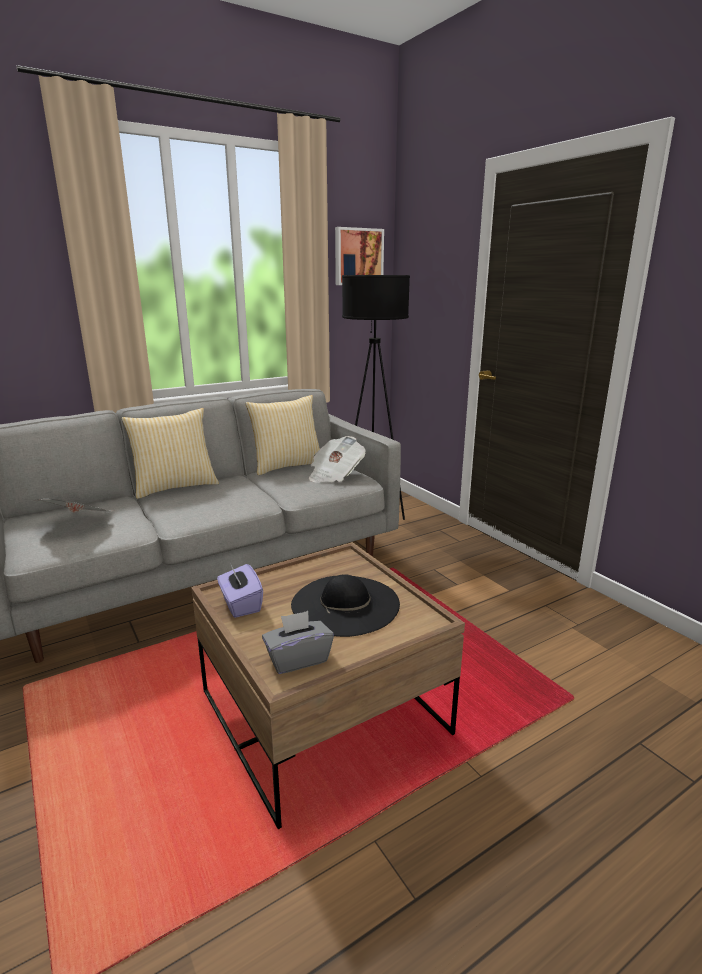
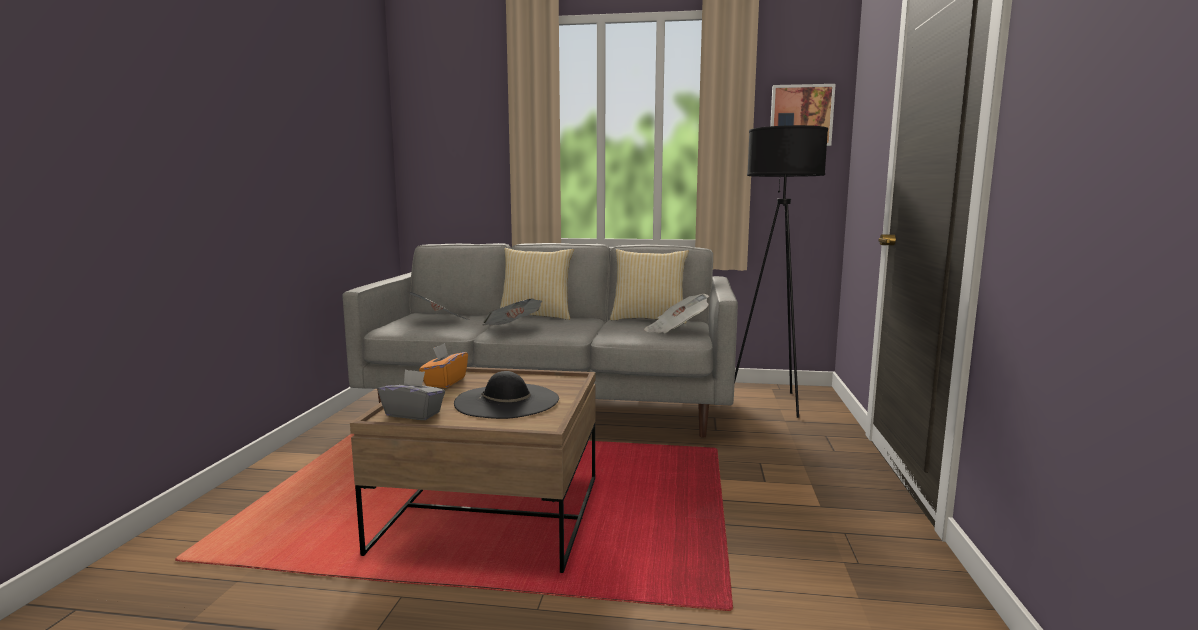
camera: 40 degrees right, 10 degrees down
purple tissue box [217,563,263,618] -> orange tissue box [419,343,468,388]
none -> newspaper [482,299,542,326]

